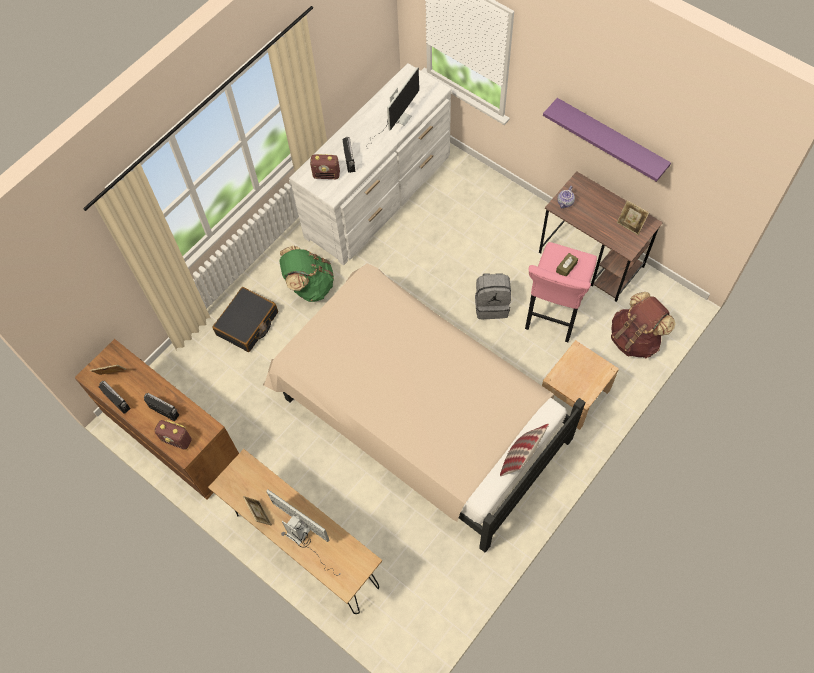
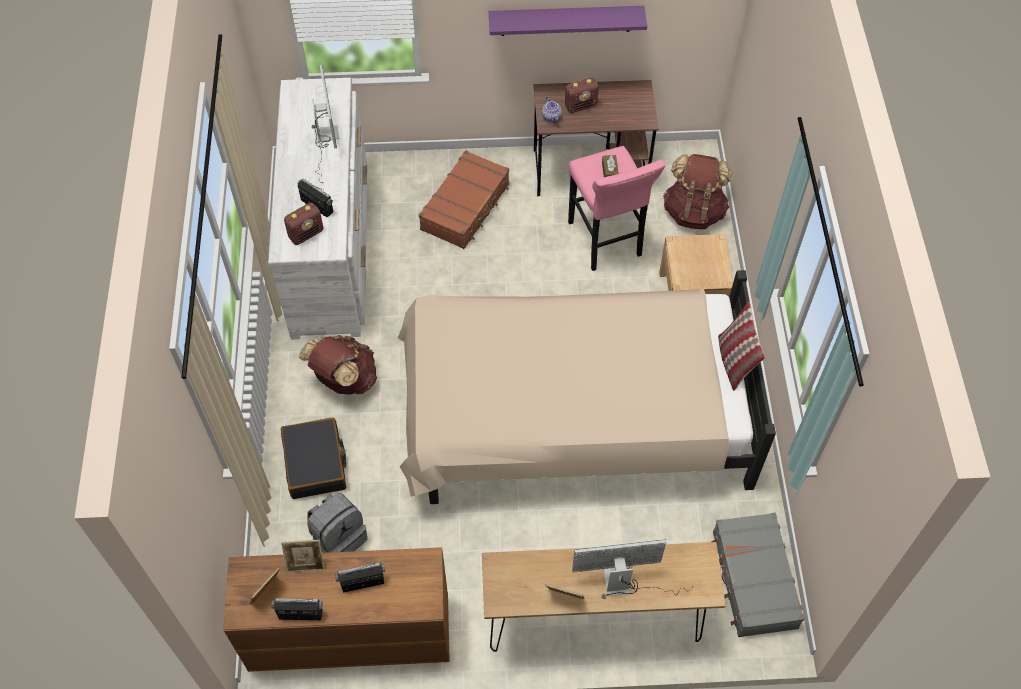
camera: 45 degrees left, 5 degrees down
radio [154,420,192,450] -> radio moved to [565,78,599,113]
green backpack [279,246,334,302] -> brown backpack [299,335,377,395]
grey backpack [475,274,511,319] -> grey backpack moved to [307,493,367,553]
picture frame [617,200,649,235] -> picture frame moved to [281,540,325,572]
none -> brown suitcase [419,150,509,249]
none -> grey suitcase [711,513,805,637]

